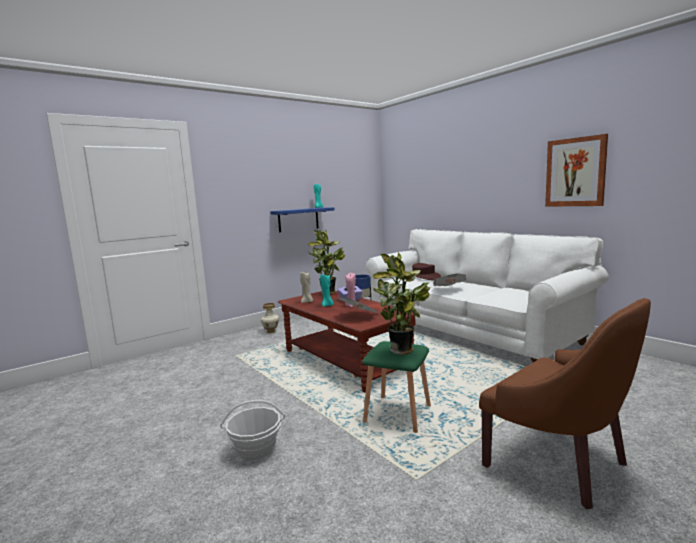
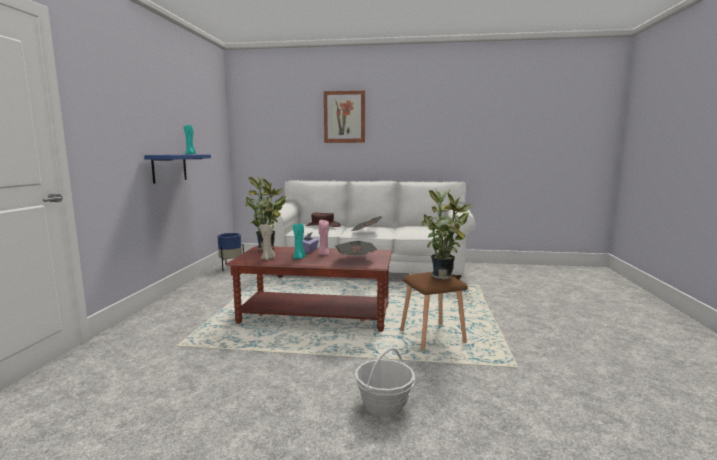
camera: 45 degrees left, 0 degrees up
vase [261,303,279,333] -> none
green stool [362,341,431,433] -> brown stool [400,272,468,350]
brown armchair [479,298,651,509] -> none
picture [545,134,608,207] -> picture moved to [324,91,365,143]

